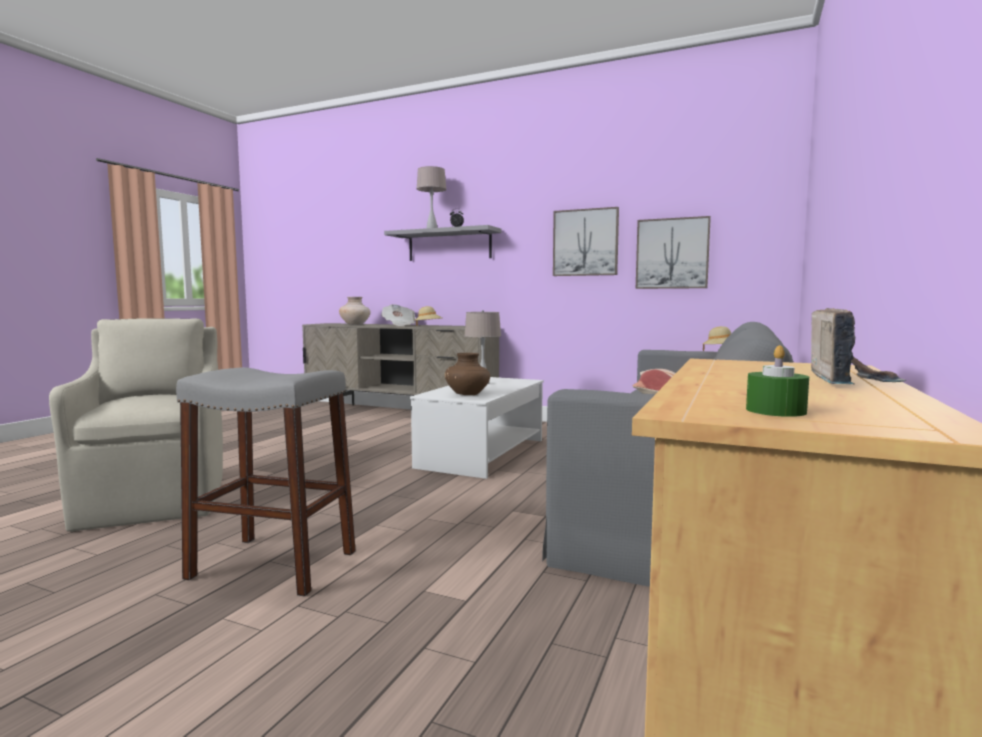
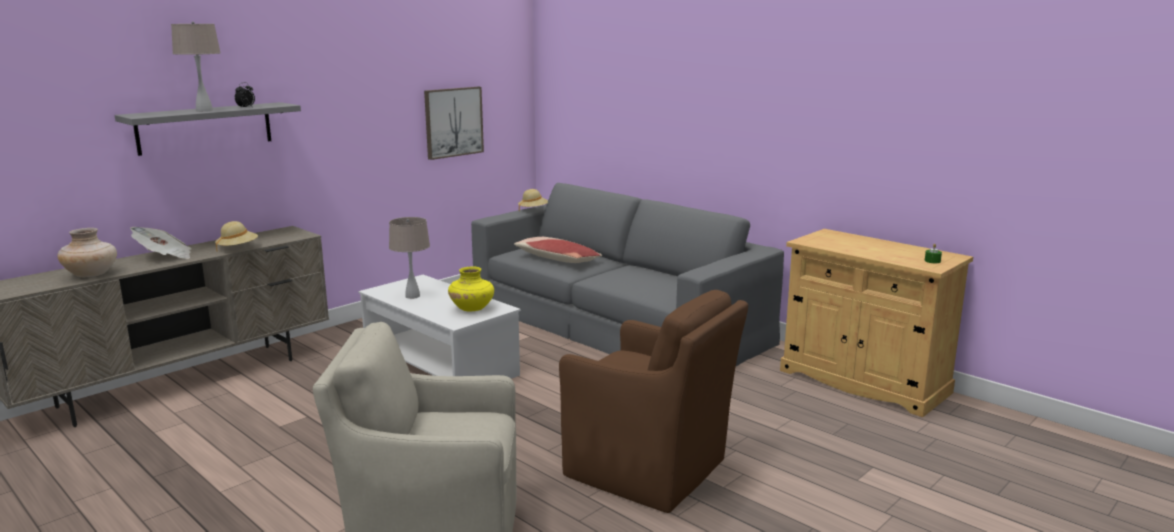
camera: 70 degrees left, 10 degrees up
grey stool [176,367,356,597] -> brown armchair [559,290,748,513]
brown vase [445,353,490,395] -> yellow vase [448,266,494,312]
picture [553,207,619,276] -> none
radio [811,308,906,384] -> none

